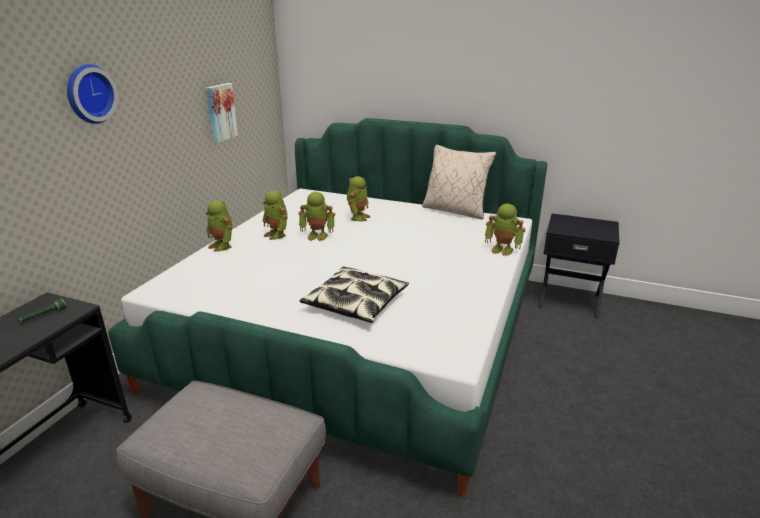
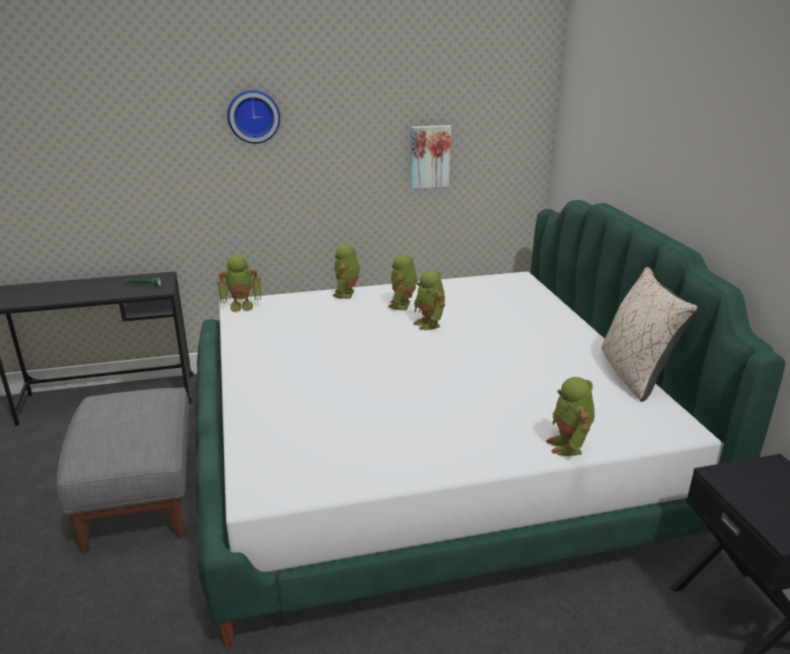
camera: 55 degrees right, 0 degrees up
pillow [300,267,409,323] -> none
toy robot [347,176,371,222] -> toy robot moved to [217,255,261,313]

